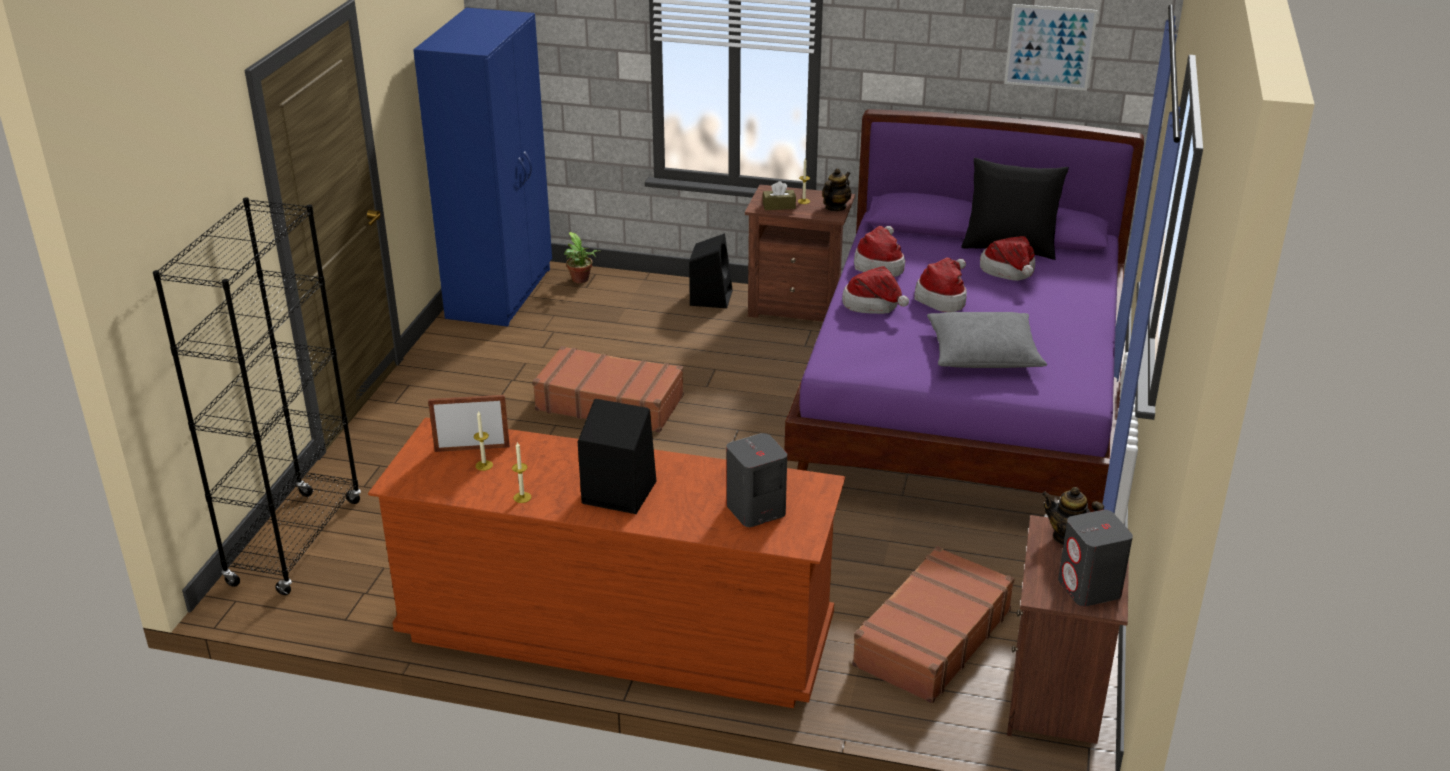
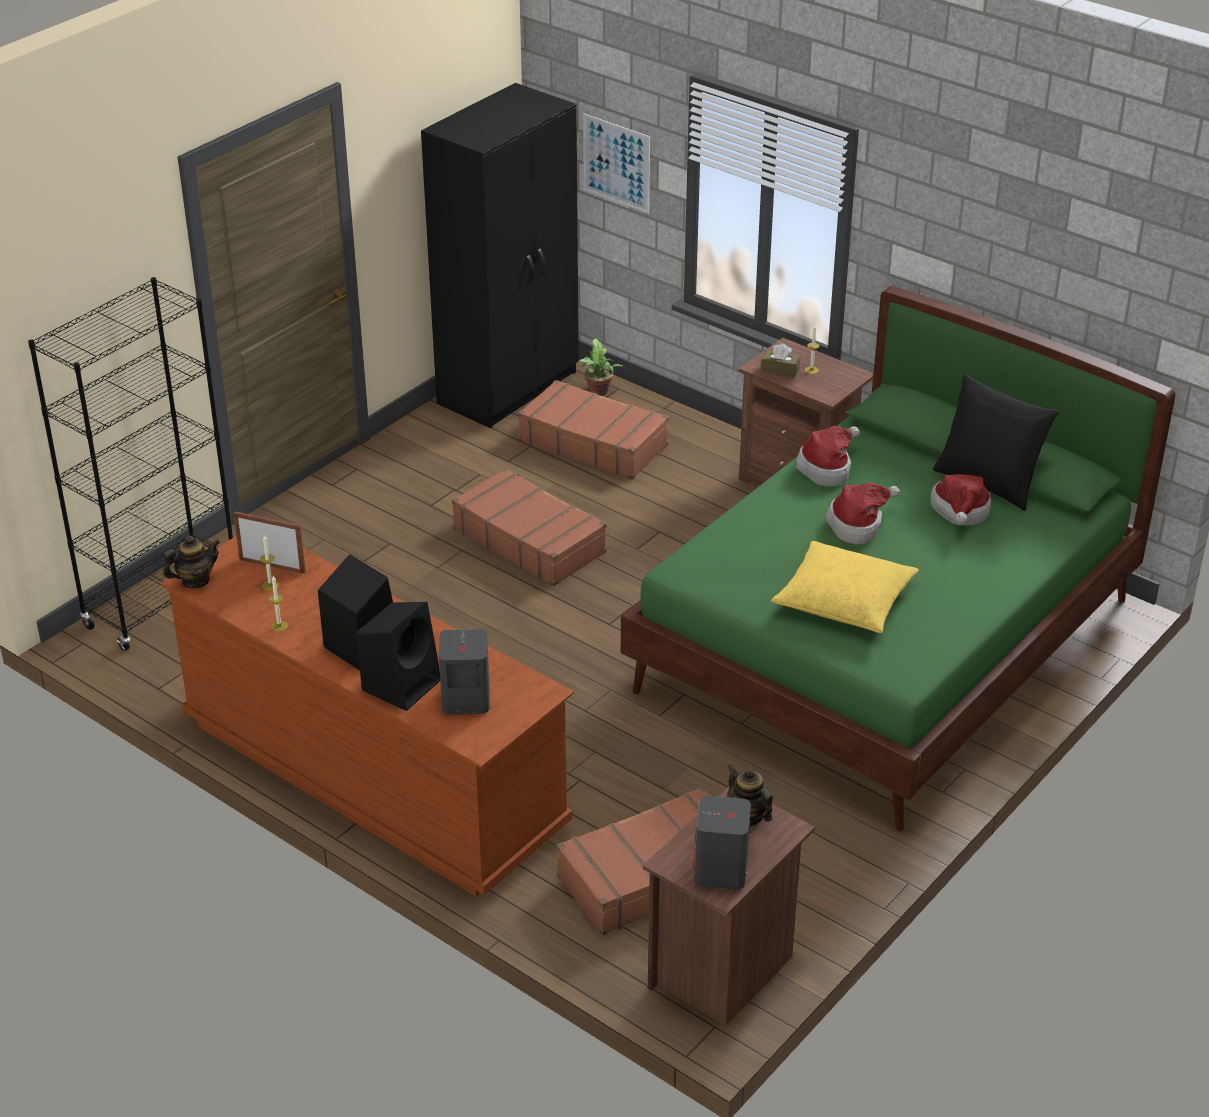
camera: 25 degrees right, 5 degrees up
blue wardrobe [413,8,552,327] -> black wardrobe [421,83,579,428]
black speaker [689,233,733,308] -> black speaker moved to [357,602,440,711]
purple bed [785,109,1144,512] -> green bed [621,286,1175,832]
teapot [822,168,851,211] -> teapot moved to [163,535,220,588]
hat [842,266,909,314] -> none
grey pillow [927,312,1047,368] -> yellow pillow [771,541,919,633]
picture [1004,4,1098,91] -> picture moved to [583,114,650,214]
none -> brown suitcase [518,380,669,479]

